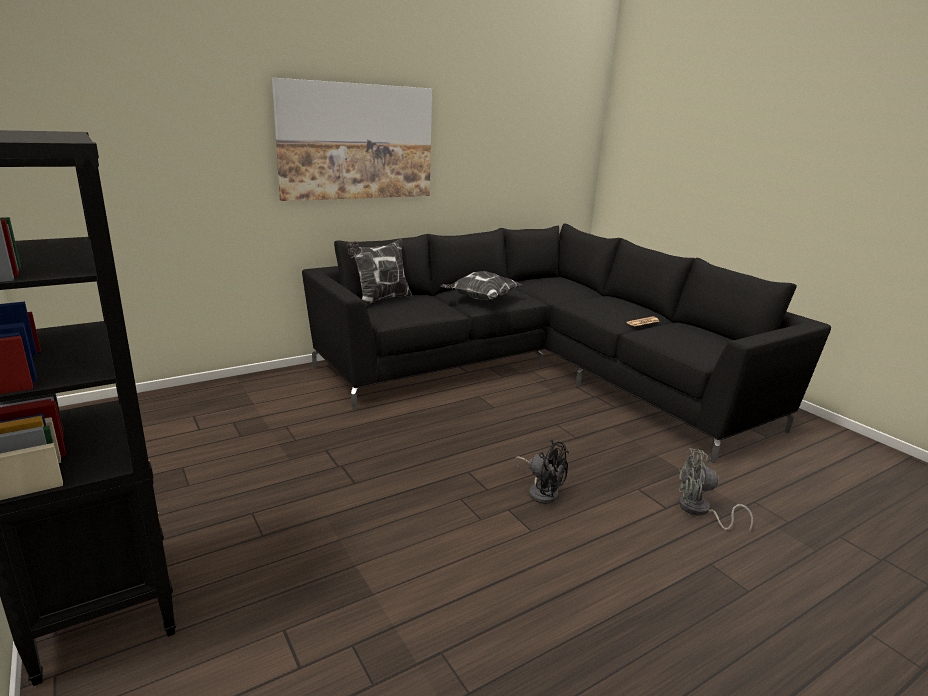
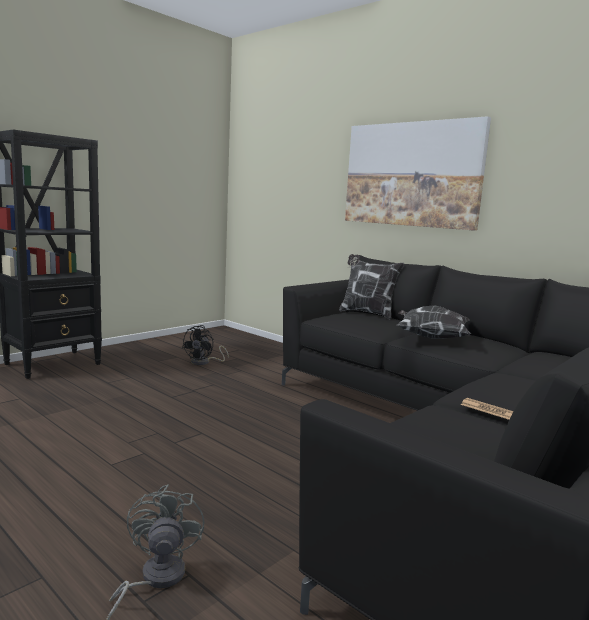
camera: 75 degrees right, 10 degrees down
black fan [515,440,569,504] -> black fan moved to [182,325,229,365]

